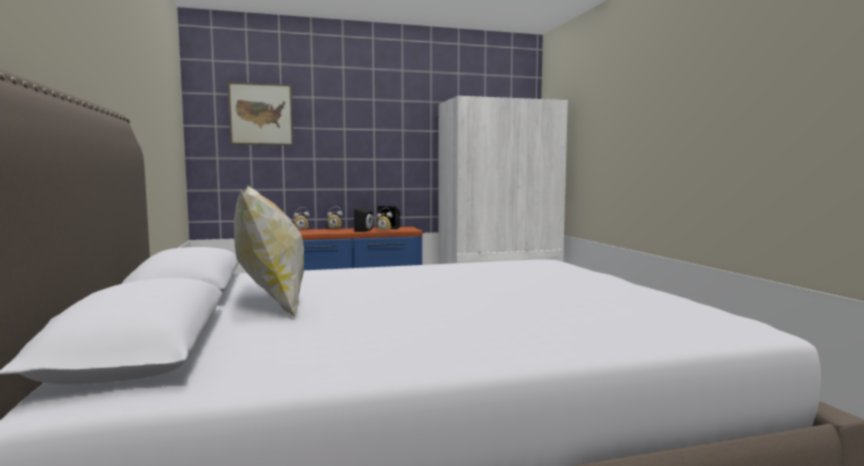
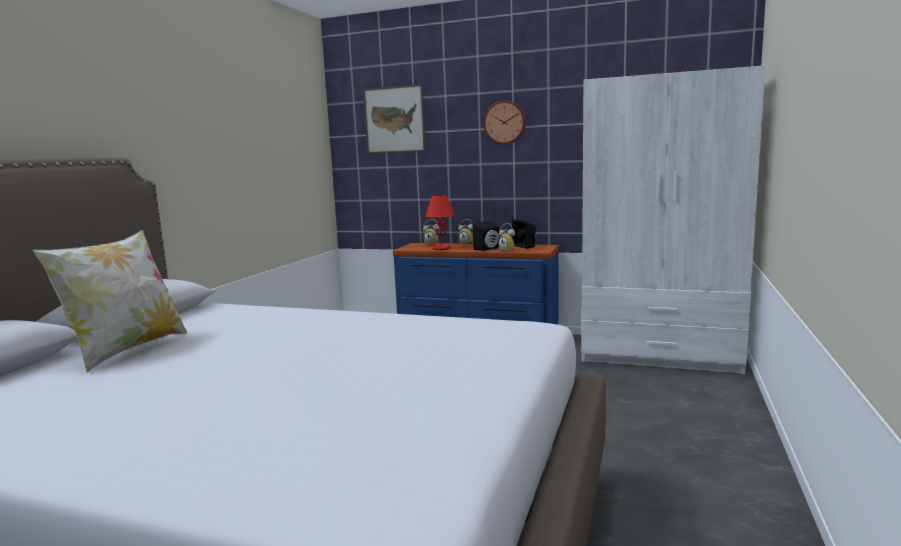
camera: 35 degrees right, 5 degrees up
none -> red table lamp [426,195,455,250]
none -> wall clock [484,101,526,144]

